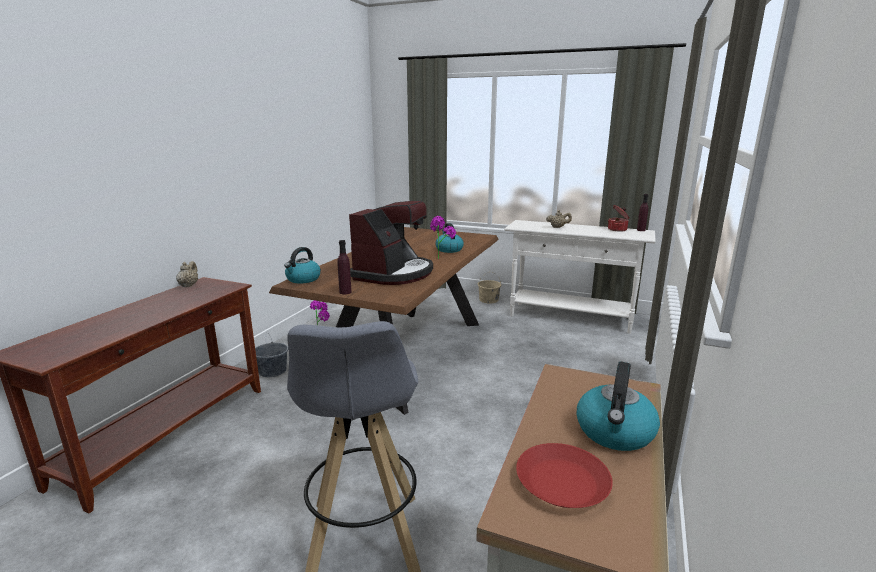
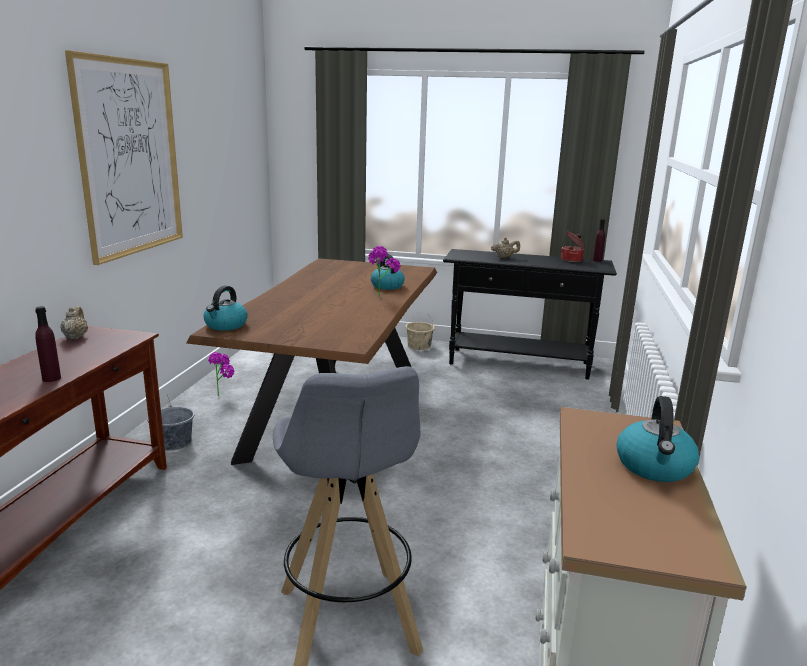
camera: 10 degrees left, 0 degrees up
purple bottle [337,240,351,294] -> purple bottle moved to [35,306,61,382]
coffee machine [349,200,433,285] -> none
white console table [504,220,656,334] -> black console table [443,249,617,380]
red plate [516,443,613,508] -> none
none -> picture [65,50,183,265]

